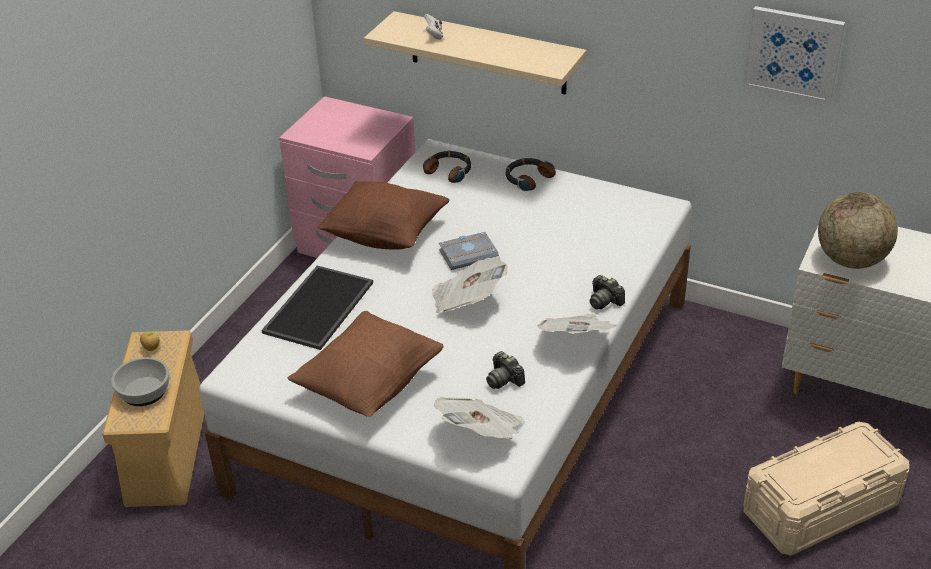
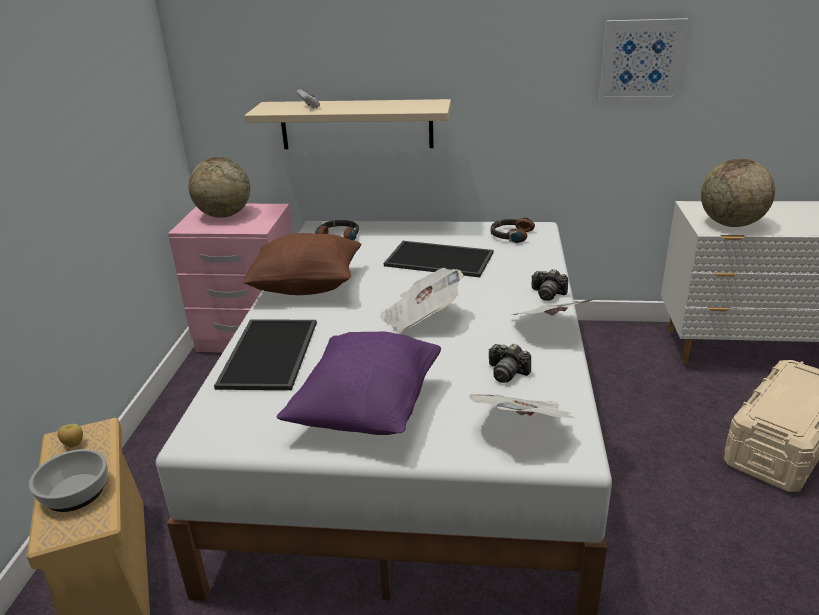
camera: 20 degrees left, 10 degrees down
brown pillow [288,311,444,417] -> purple pillow [276,331,441,435]
grey book [439,232,499,270] -> none
headphones [505,158,556,191] -> headphones moved to [490,218,535,243]
none -> globe [189,157,250,218]
none -> tray [384,241,493,277]

